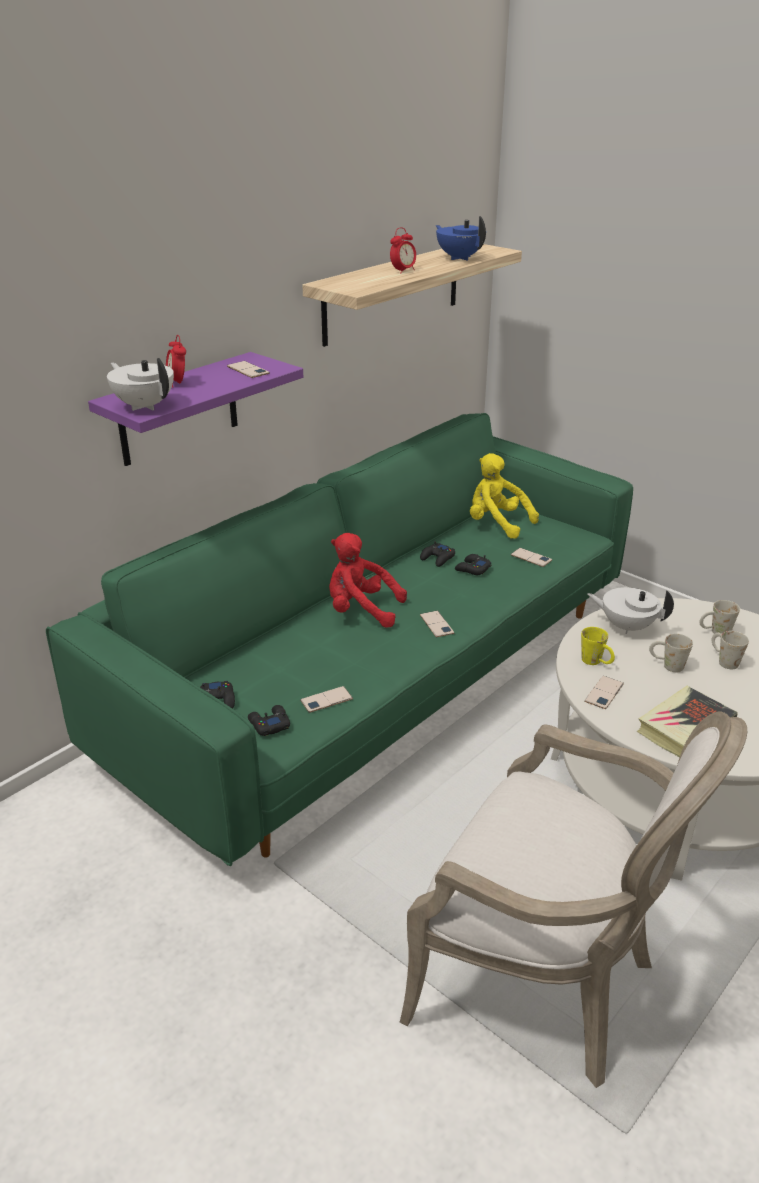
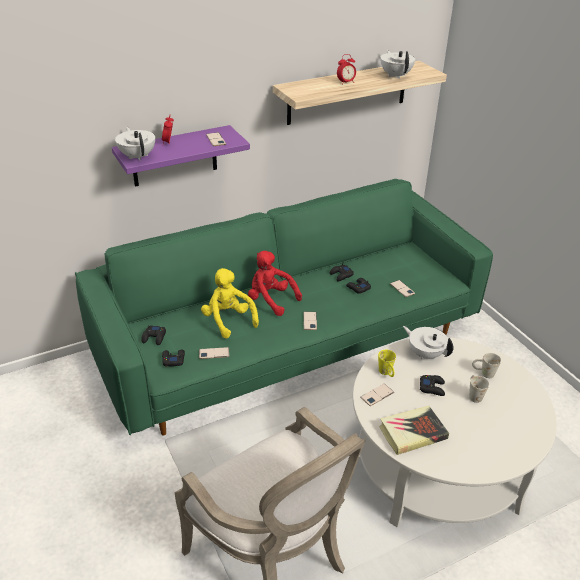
camera: 20 degrees right, 5 degrees up
blue teapot [436,216,486,261] -> white teapot [380,50,415,79]
yellow plush toy [470,453,539,539] -> yellow plush toy moved to [201,268,259,339]
white mug [649,634,693,672] -> black game controller [420,375,445,396]

